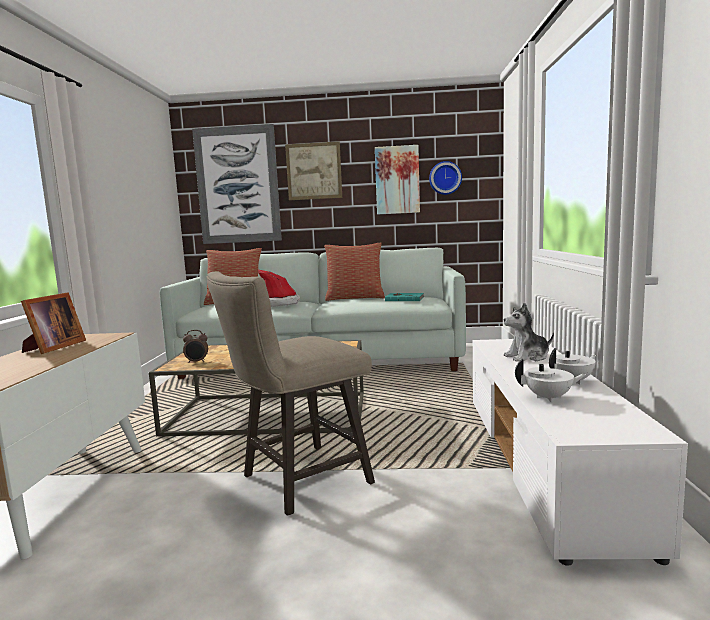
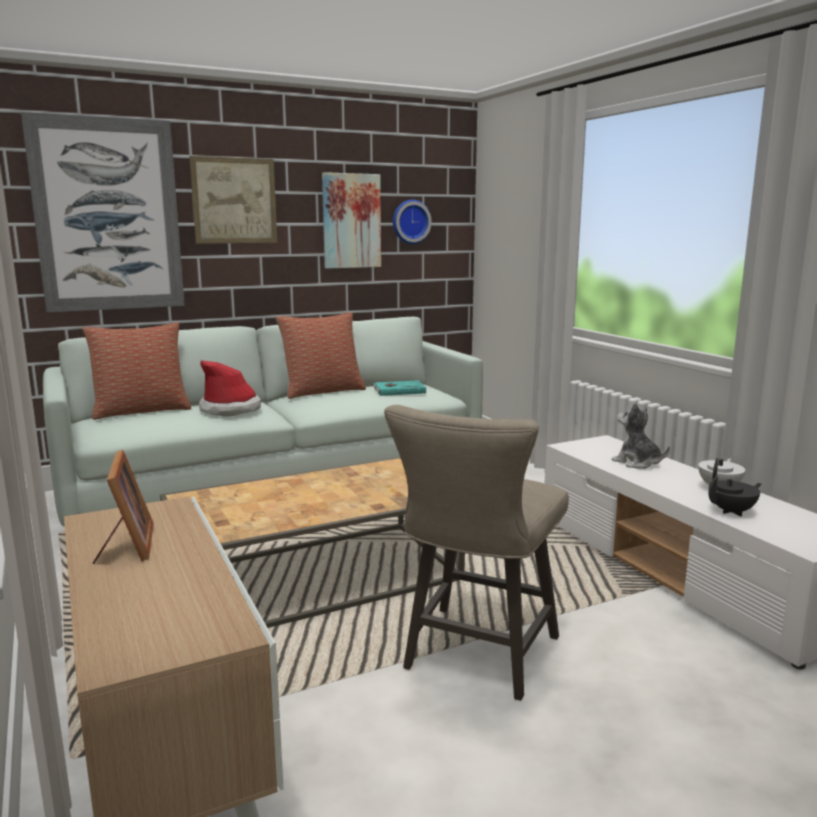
camera: 30 degrees left, 5 degrees up
alarm clock [183,330,208,363] -> none
plush toy [503,303,554,362] -> plush toy turned 90 degrees clockwise [612,403,670,469]
white teapot [515,359,587,402] -> black teapot [709,476,761,516]

